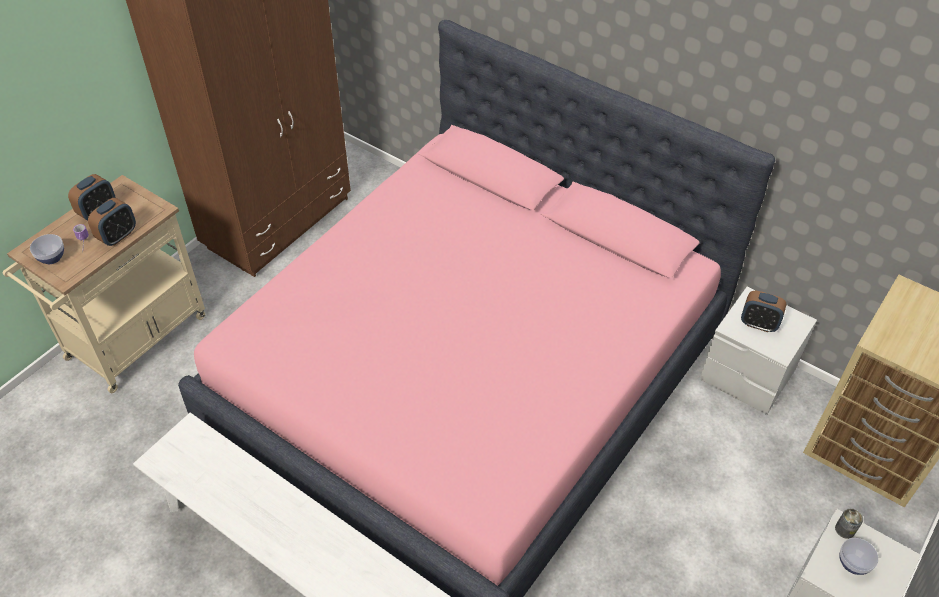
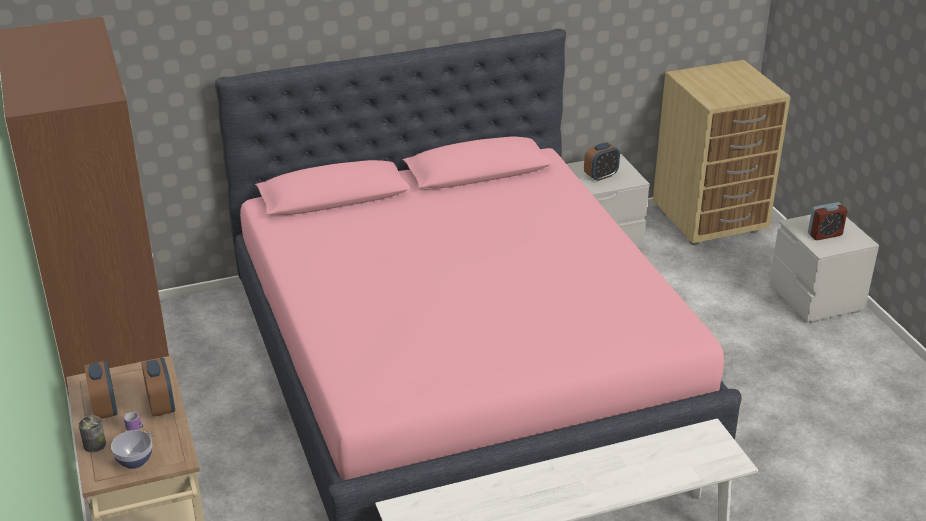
camera: 55 degrees left, 15 degrees down
can [835,508,863,539] -> can moved to [78,415,106,452]
bowl [839,538,878,575] -> alarm clock [808,202,847,240]

